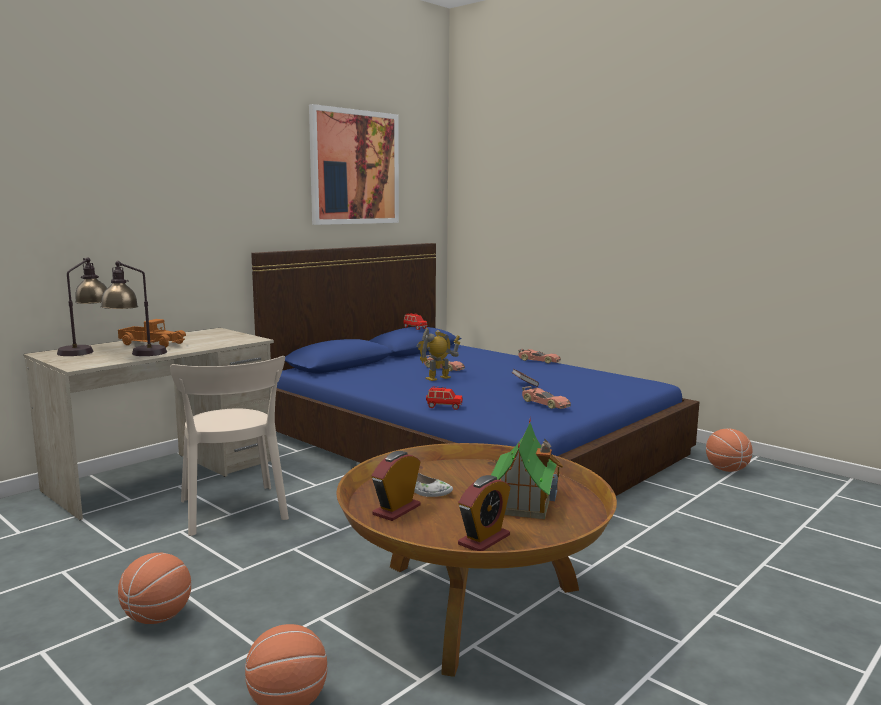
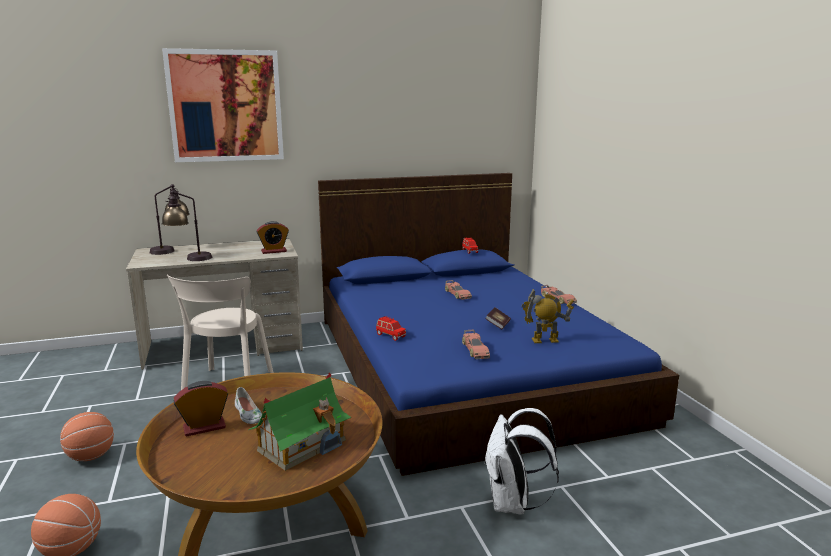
camera: 30 degrees right, 5 degrees up
toy truck [118,319,186,347] -> none
picture [309,104,399,225] -> picture moved to [162,48,284,162]
toy robot [417,328,461,381] -> toy robot moved to [521,289,574,343]
alarm clock [458,475,510,551] -> alarm clock moved to [257,221,289,254]
basketball [706,429,752,472] -> none
none -> white backpack [484,408,559,515]

